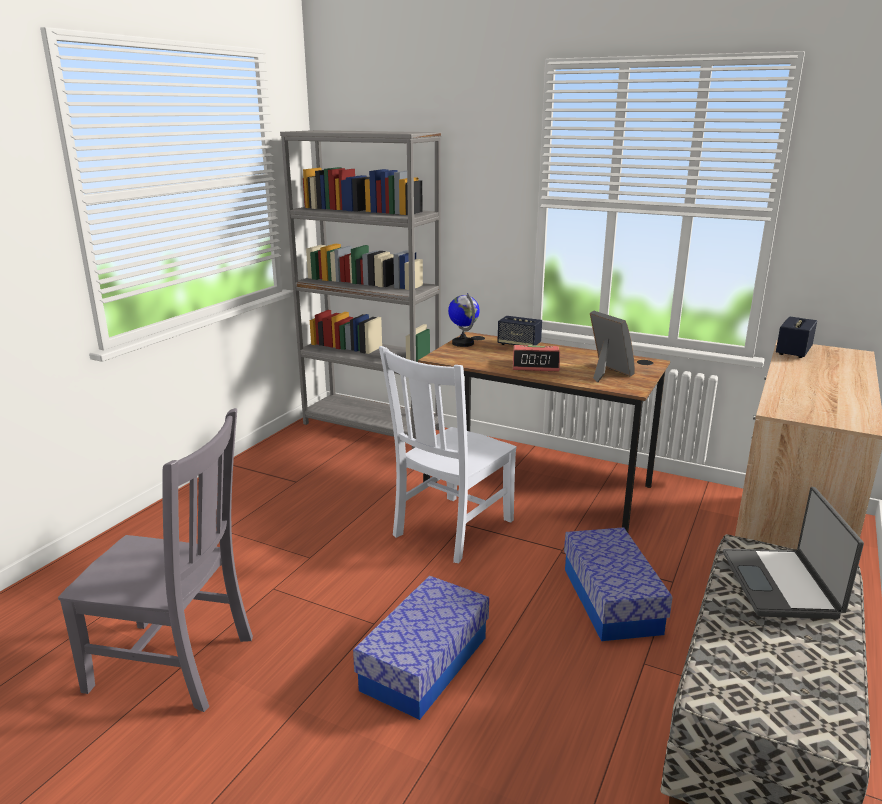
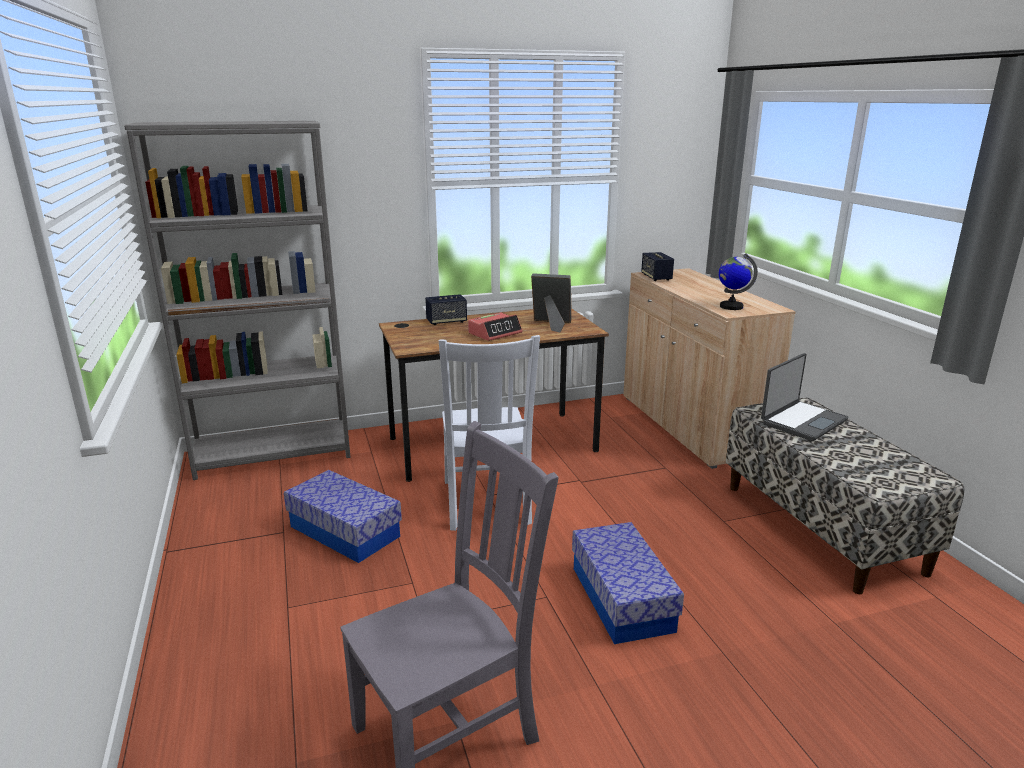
camera: 45 degrees left, 0 degrees up
globe [448,293,480,347] -> globe moved to [719,253,758,310]
storage box [564,527,673,641] -> storage box moved to [284,470,402,563]
laptop [723,487,864,619] -> laptop turned 90 degrees counterclockwise [761,353,848,441]

